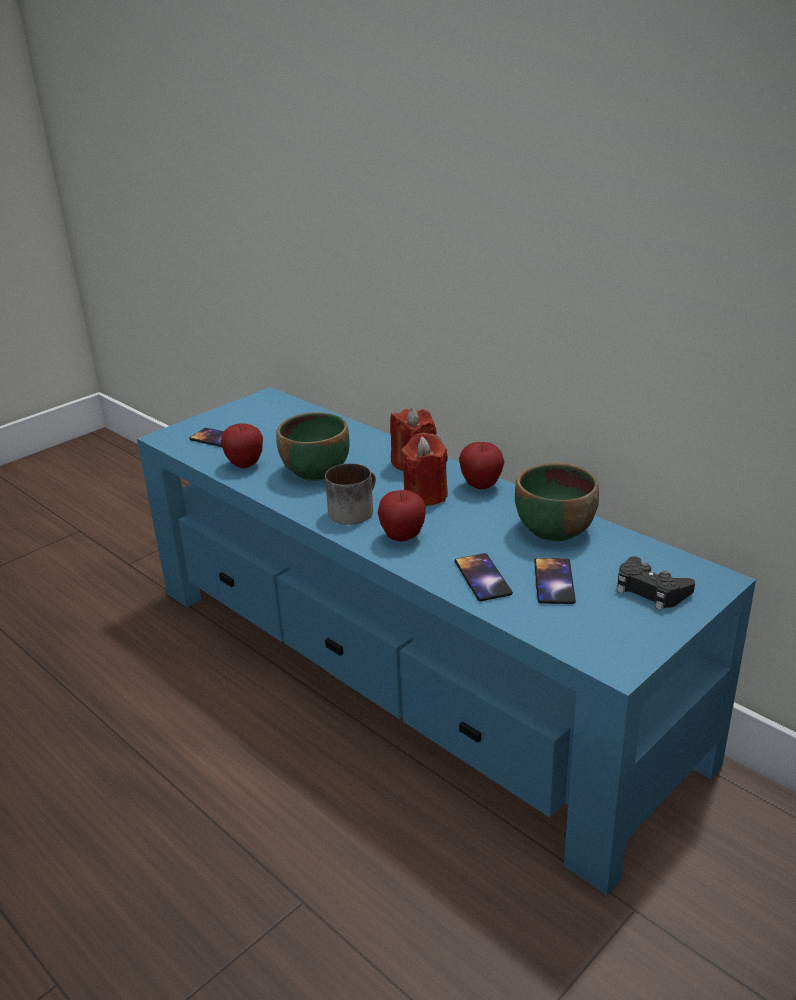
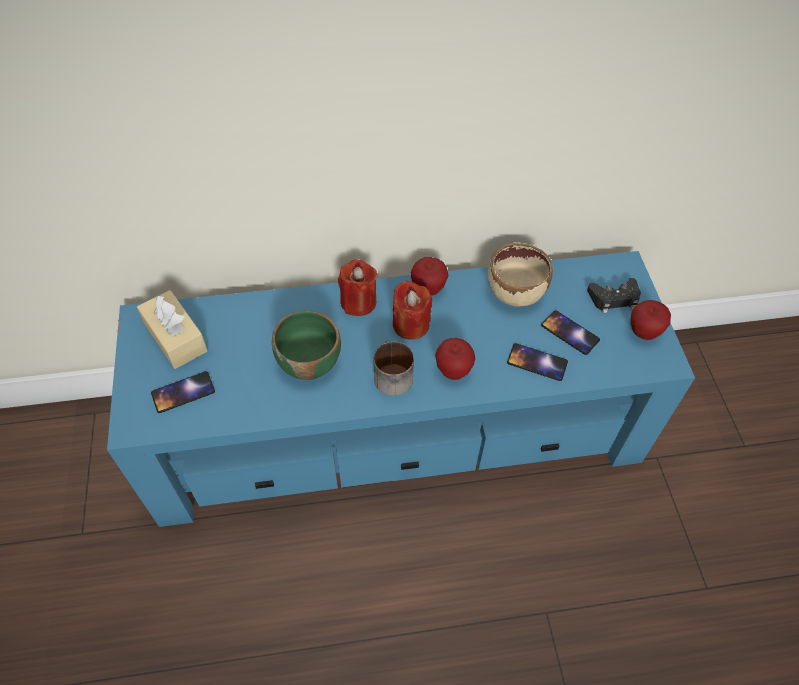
camera: 55 degrees left, 25 degrees up
apple [221,423,263,468] -> apple moved to [630,300,671,340]
green bowl [515,463,599,541] -> beige bowl [488,242,553,307]
none -> beige tissue box [137,290,208,369]

